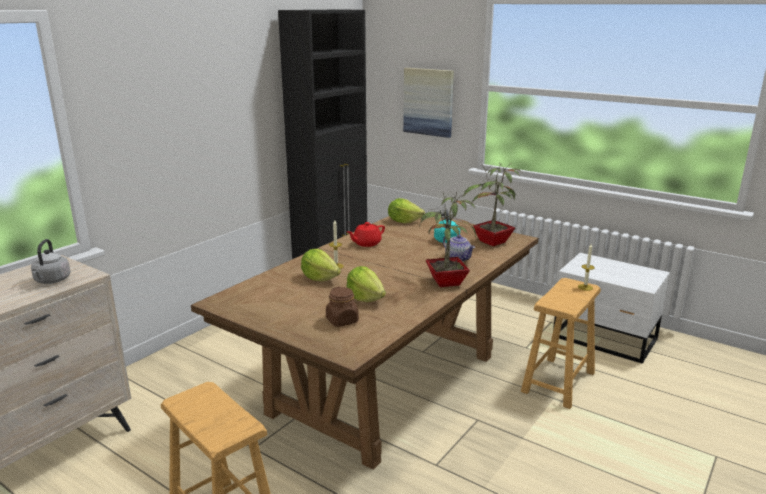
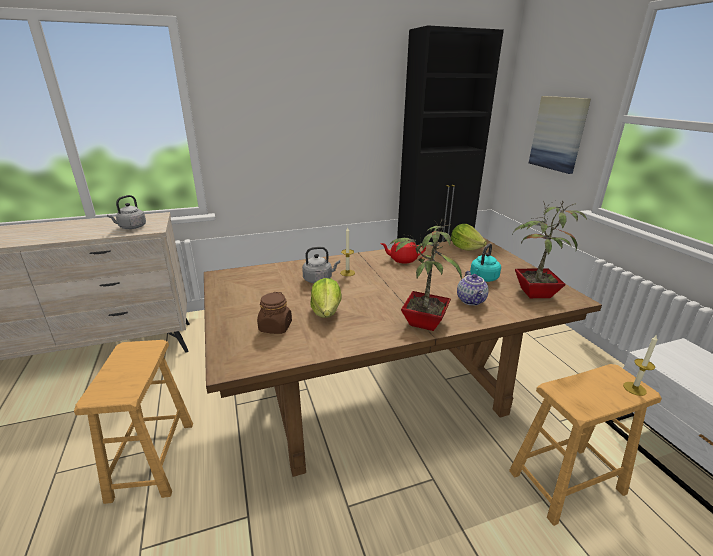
camera: 35 degrees right, 5 degrees up
lettuce [301,249,341,281] -> grey kettle [302,247,340,283]

